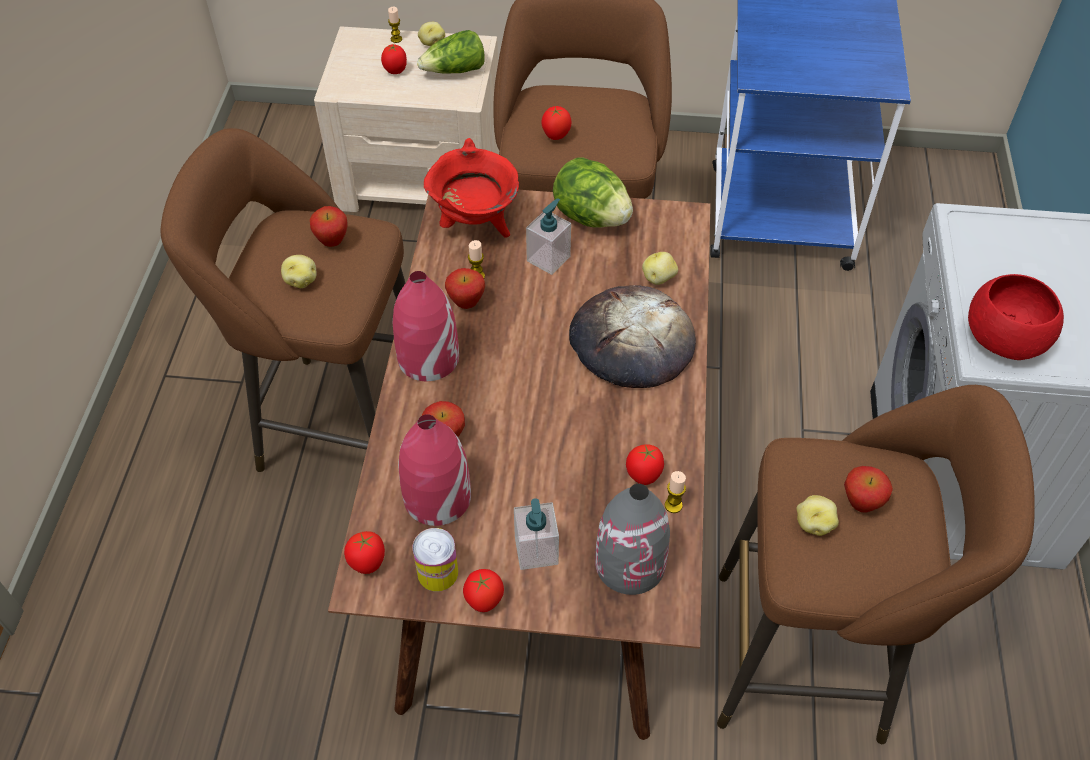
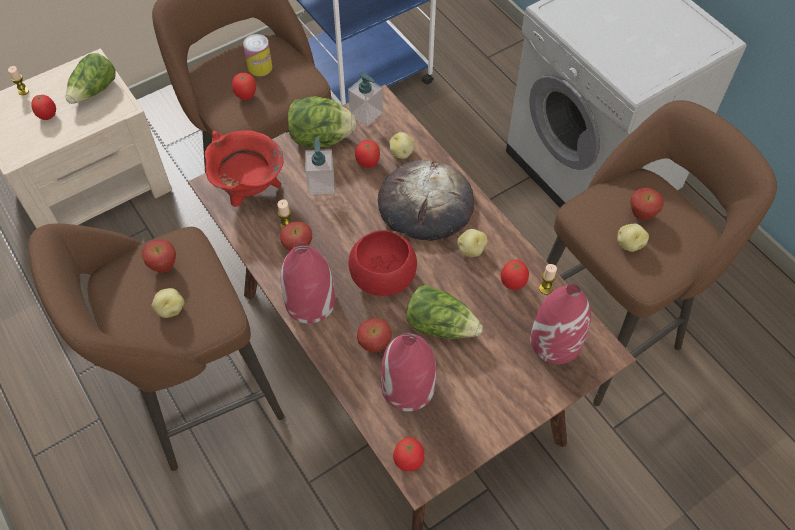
camera: 40 degrees left, 5 degrees up
can [412,528,458,591] -> can moved to [243,34,272,76]
potato [418,22,445,46] -> potato moved to [457,229,488,257]
tomato [463,569,504,612] -> tomato moved to [355,140,380,168]
soap dispenser [514,498,559,570] -> soap dispenser moved to [348,72,383,126]
grey vase [595,484,670,595] -> red vase [530,284,591,364]
red bowl [968,274,1064,360] -> red bowl moved to [348,230,417,296]
none -> lettuce [406,285,483,339]

